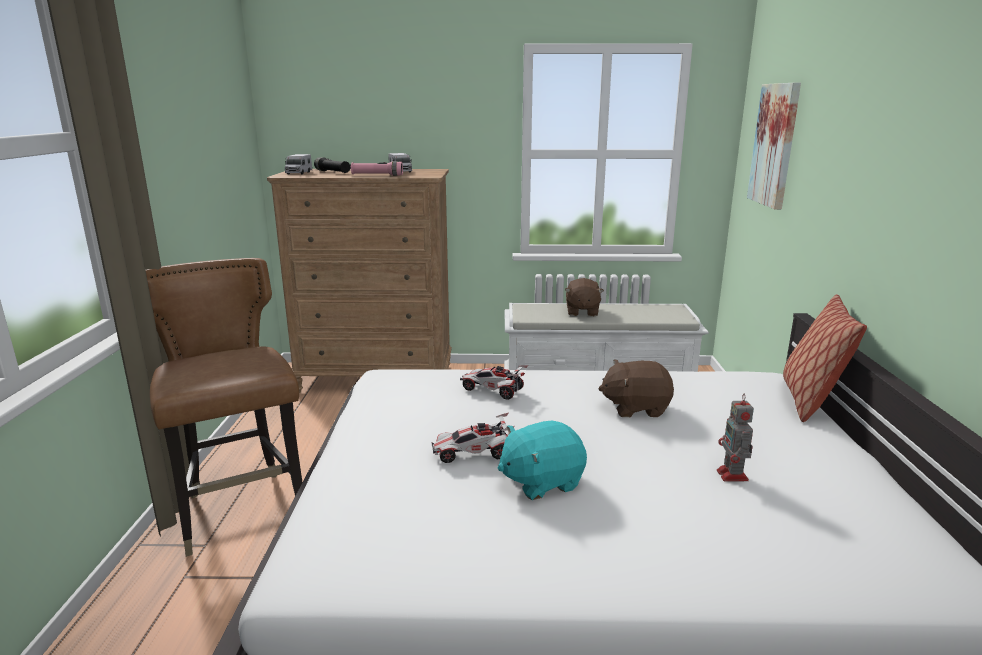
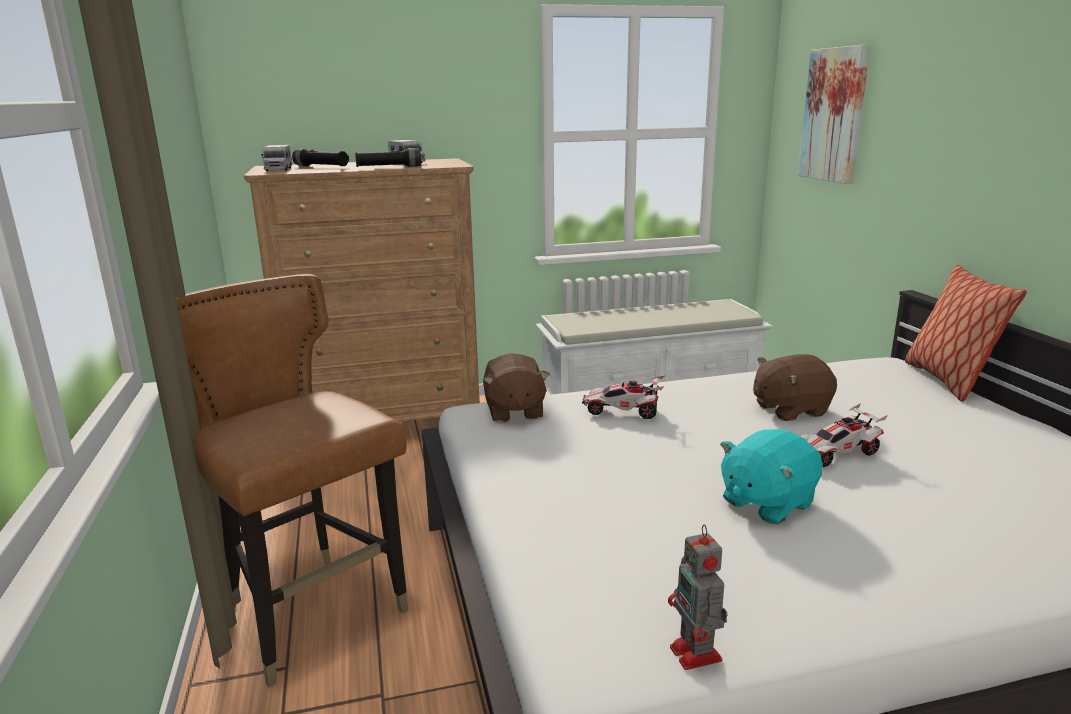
camera: 15 degrees left, 0 degrees up
pink flashlight [351,161,403,176] -> black flashlight [355,148,421,167]
toy car [431,412,515,463] -> toy car moved to [800,403,887,467]
brown plush toy [565,278,604,317] -> brown plush toy moved to [483,353,550,423]
toy robot [717,393,754,482] -> toy robot moved to [668,525,728,670]

